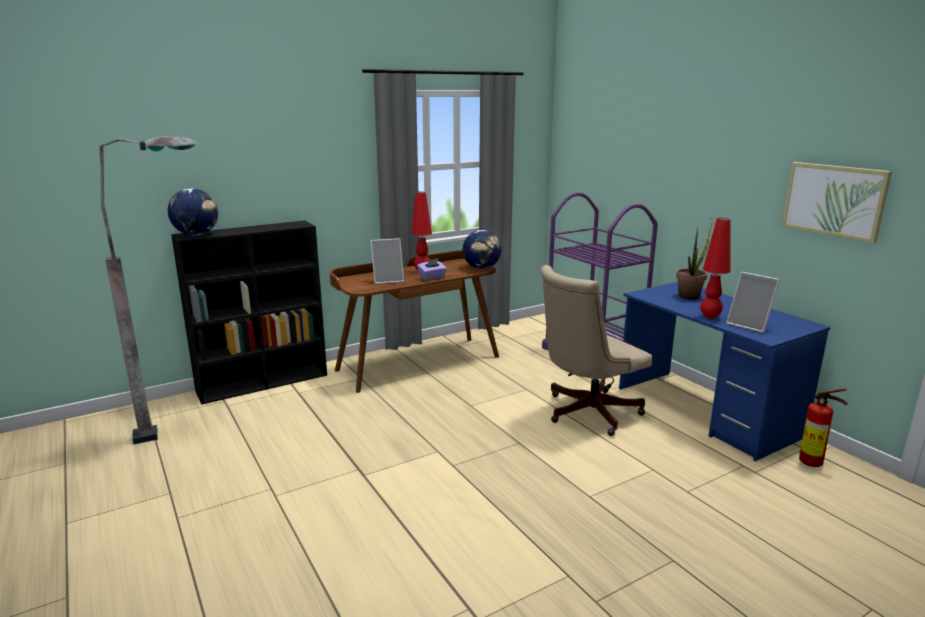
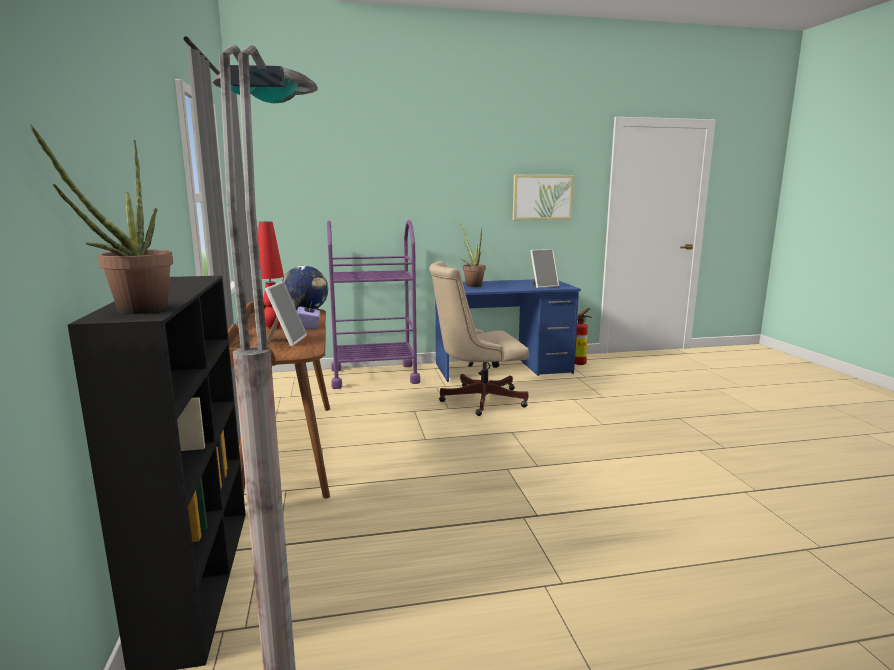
camera: 70 degrees left, 5 degrees down
globe [168,188,218,236] -> potted plant [29,124,173,314]
beige office chair [540,265,652,436] -> beige office chair turned 90 degrees clockwise [429,261,529,416]
red table lamp [700,218,731,318] -> none

